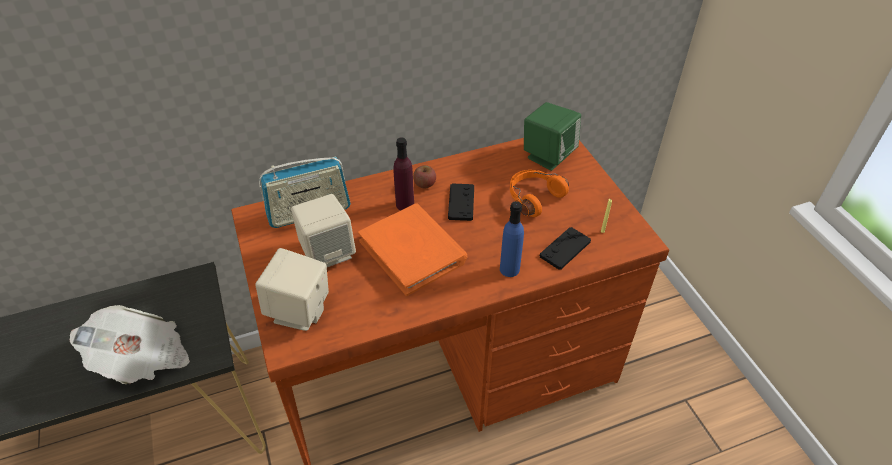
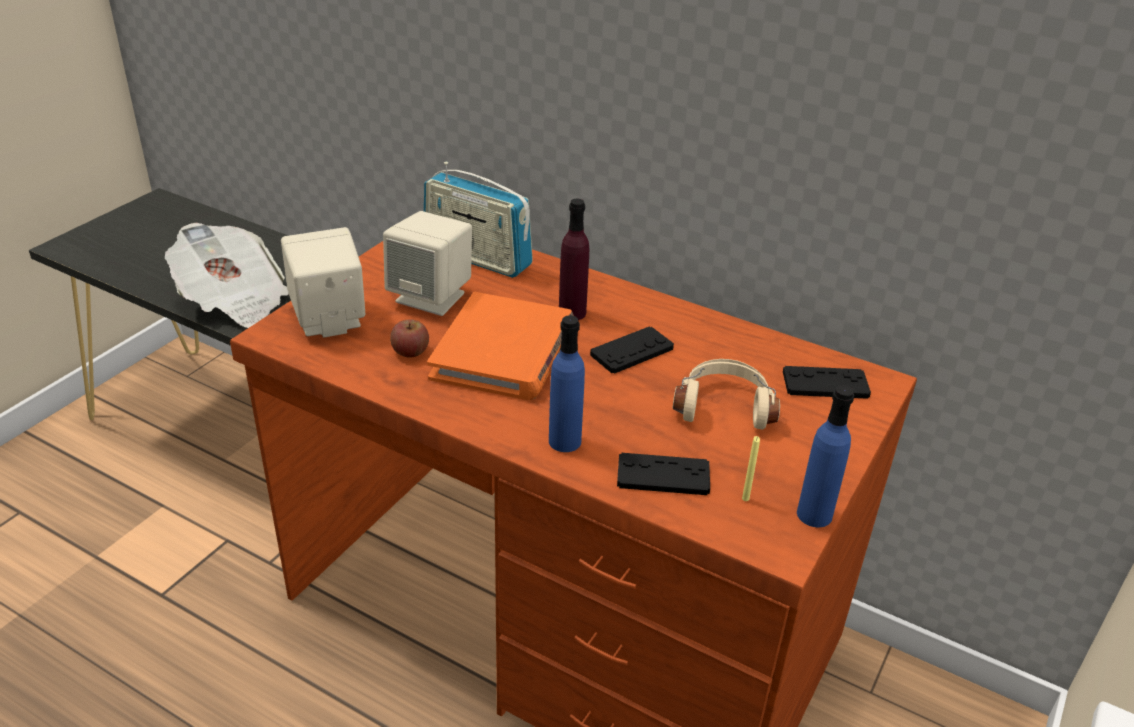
camera: 50 degrees right, 10 degrees down
apple [413,165,436,188] -> apple moved to [390,320,429,358]
orange headphones [510,170,569,217] -> beige headphones [673,359,780,430]
green speaker [524,102,581,171] -> black game controller [783,366,871,399]
none -> blue bottle [797,385,854,527]

